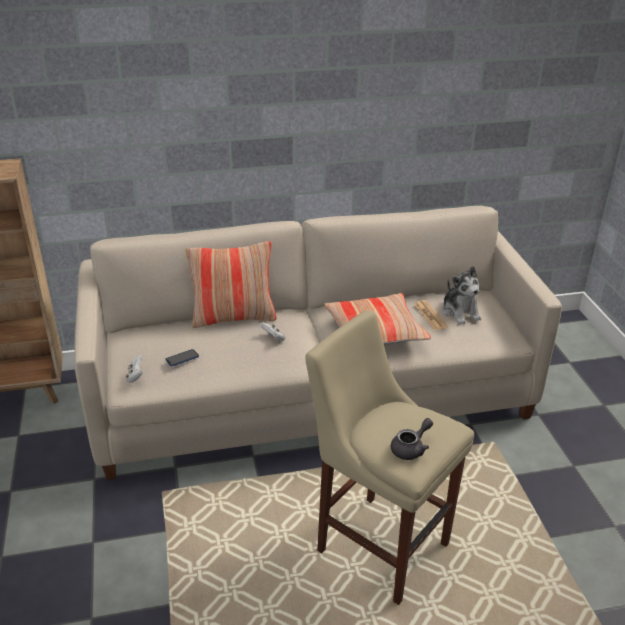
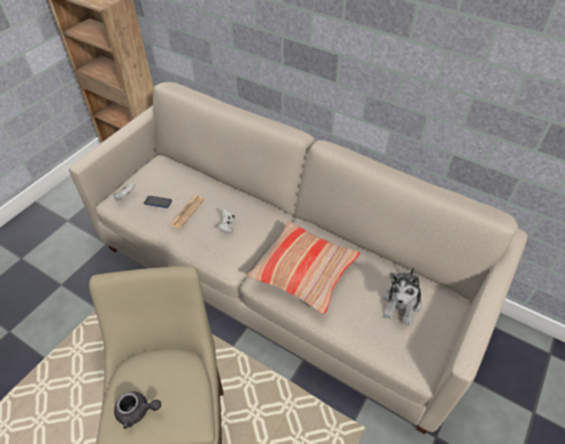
camera: 45 degrees right, 15 degrees up
pillow [186,241,277,328] -> none
newspaper [414,300,448,330] -> newspaper moved to [169,195,204,229]

